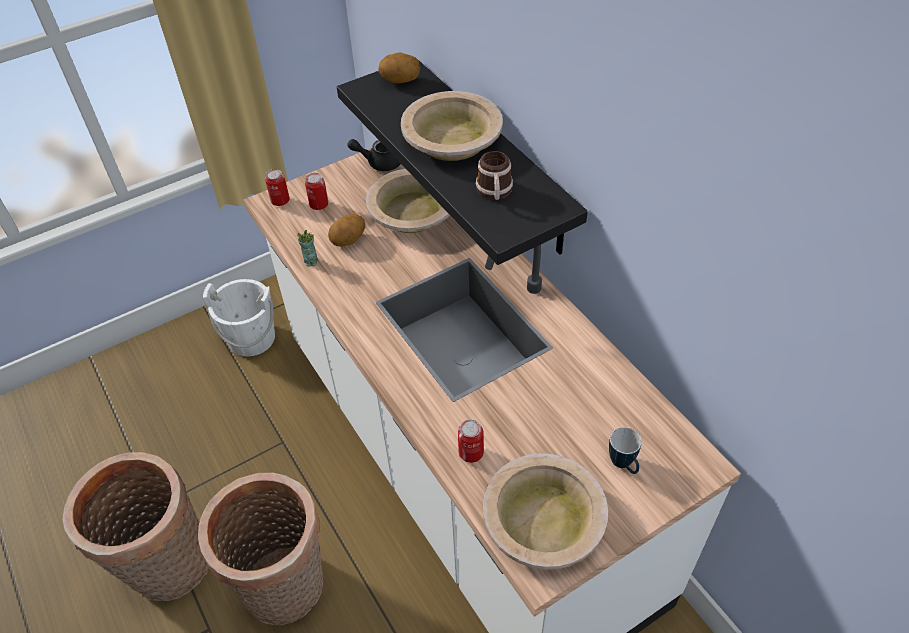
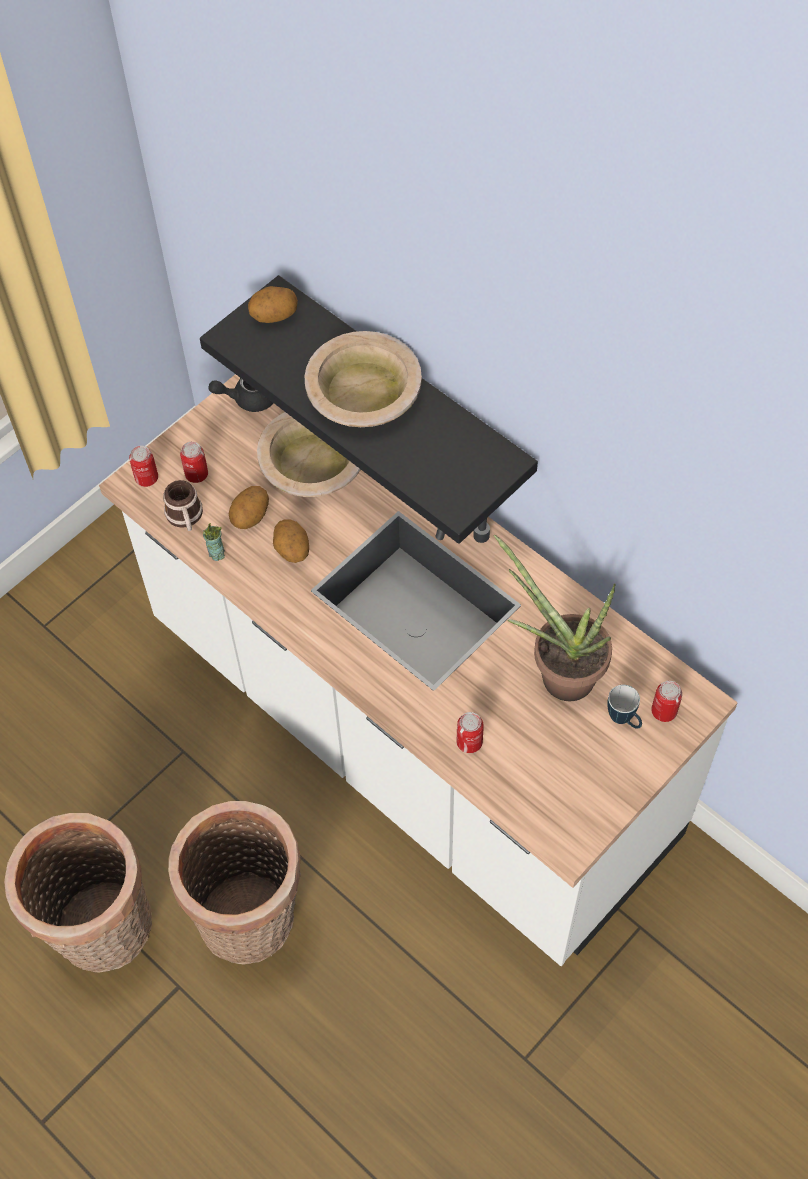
camera: 15 degrees left, 10 degrees up
white bucket [203,279,275,356] -> none
mug [475,151,513,200] -> mug moved to [163,480,203,531]
beige bowl [483,453,608,570] -> none
none -> potato [273,519,309,563]
none -> potted plant [494,534,616,701]
none -> can [651,680,682,722]

